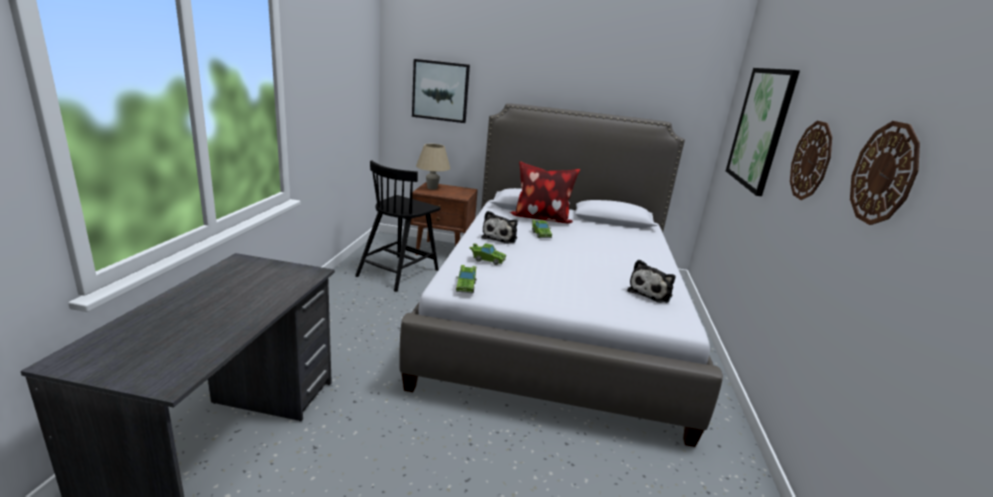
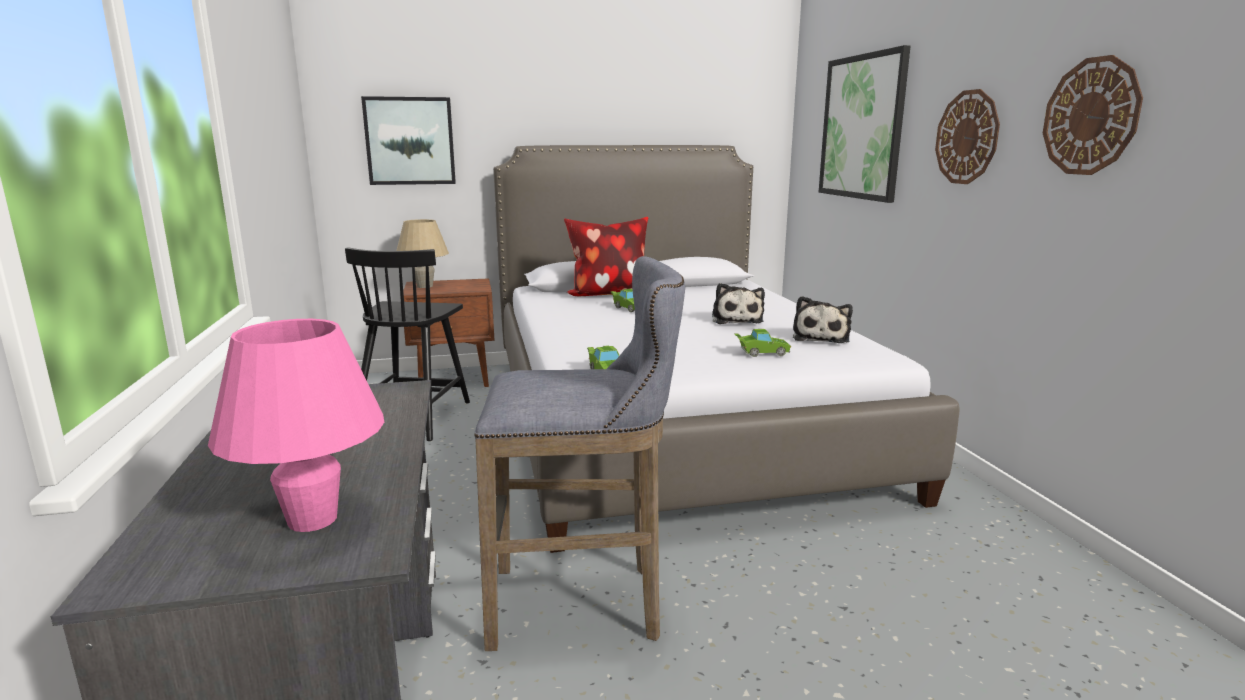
camera: 20 degrees left, 5 degrees down
green toy car [469,243,506,265] -> green toy car moved to [735,329,791,357]
plush toy [481,211,518,244] -> plush toy moved to [712,283,765,324]
none -> pink table lamp [208,319,384,532]
none -> grey stool [474,256,685,651]

